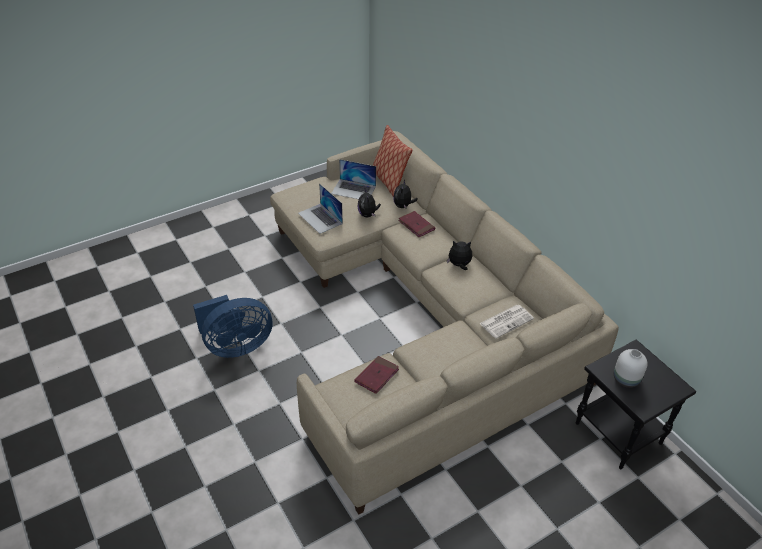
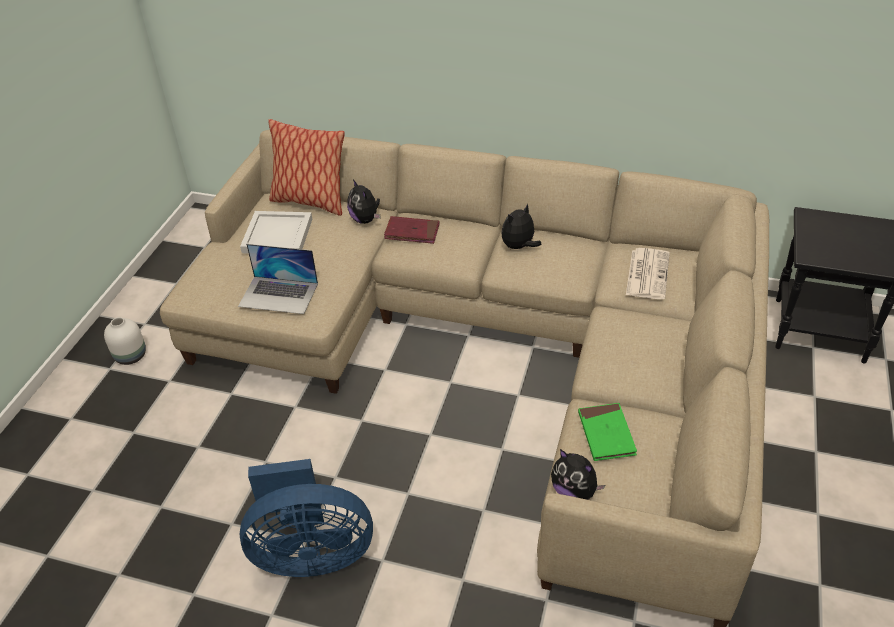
camera: 40 degrees left, 0 degrees up
blue fan [193,295,272,358] -> blue fan turned 60 degrees clockwise [240,459,373,577]
laptop [331,159,376,199] -> white tray [240,211,312,254]
red book [355,356,399,394] -> green book [578,403,637,461]
plush toy [358,189,381,217] -> plush toy moved to [551,449,605,500]
white vase [614,349,648,388] -> white vase moved to [104,317,146,365]

